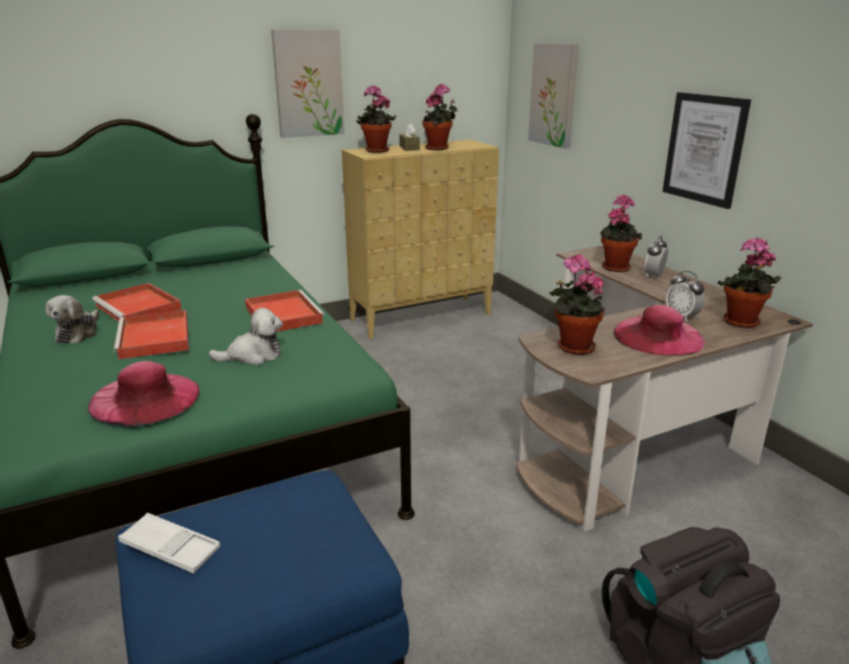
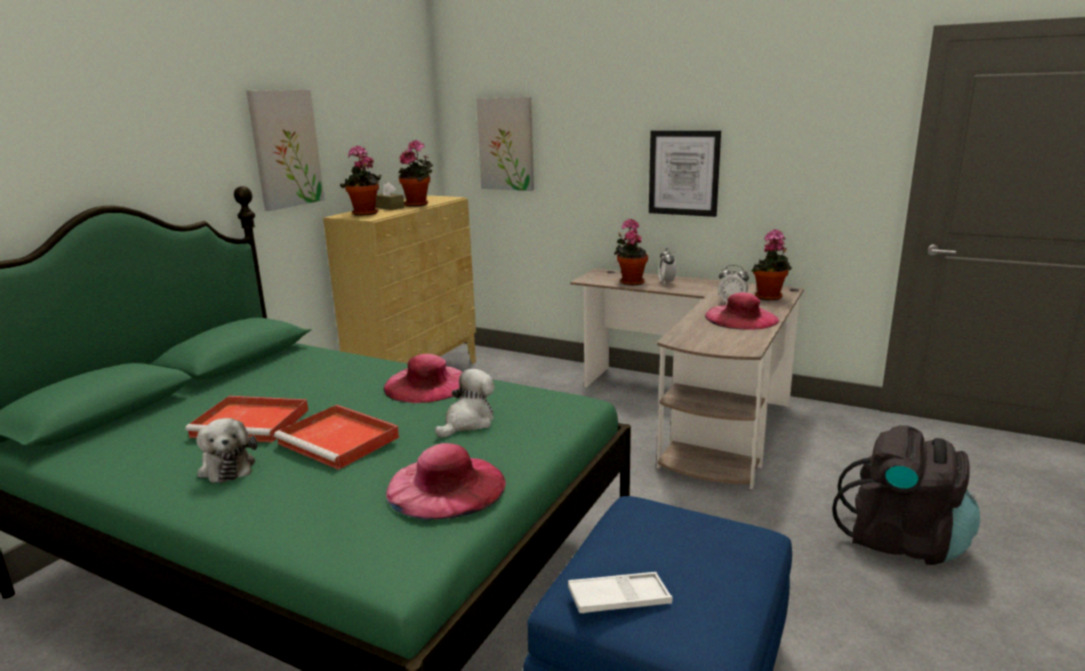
camera: 35 degrees left, 5 degrees down
red tray [245,290,325,332] -> pink hat [383,354,462,403]
potted plant [549,254,605,355] -> none

